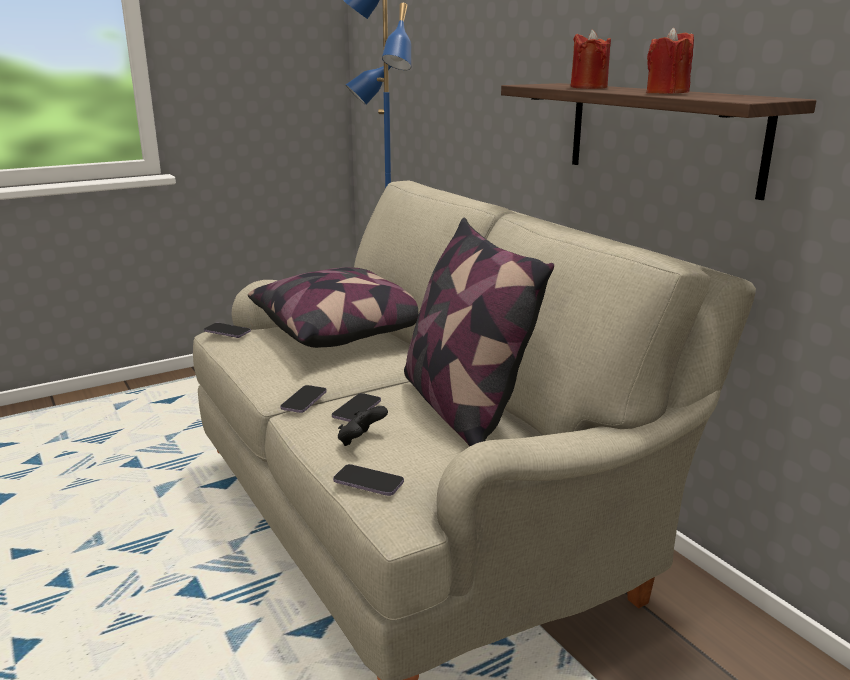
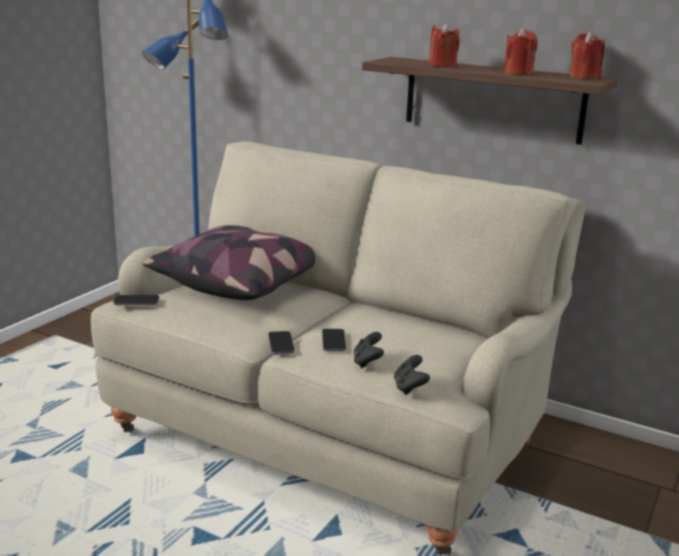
camera: 30 degrees left, 0 degrees up
phone [333,464,404,496] -> black game controller [394,355,430,395]
pillow [404,218,554,446] -> none
none -> red candle [570,31,605,79]

